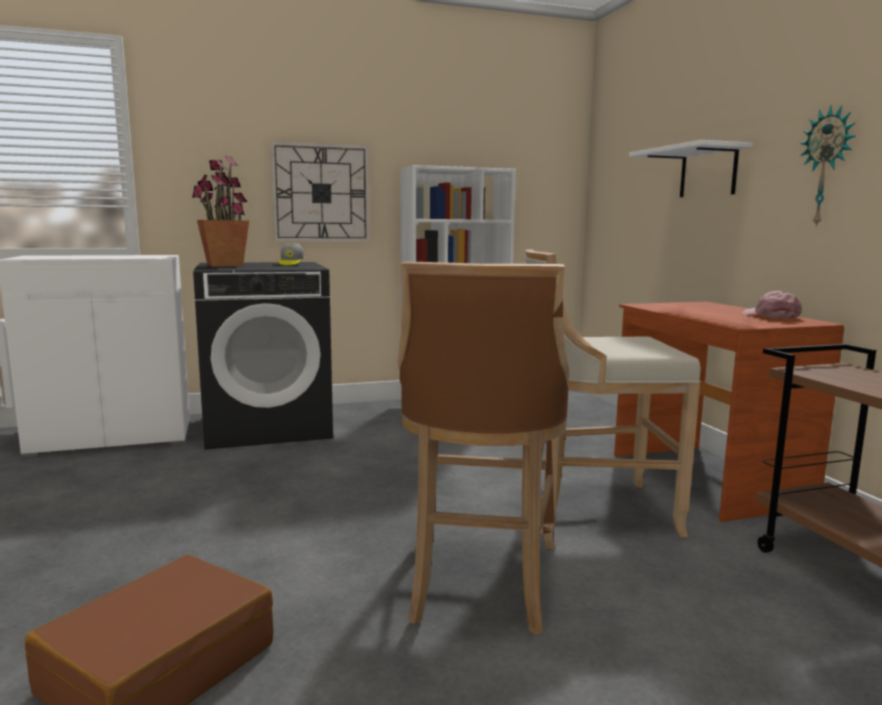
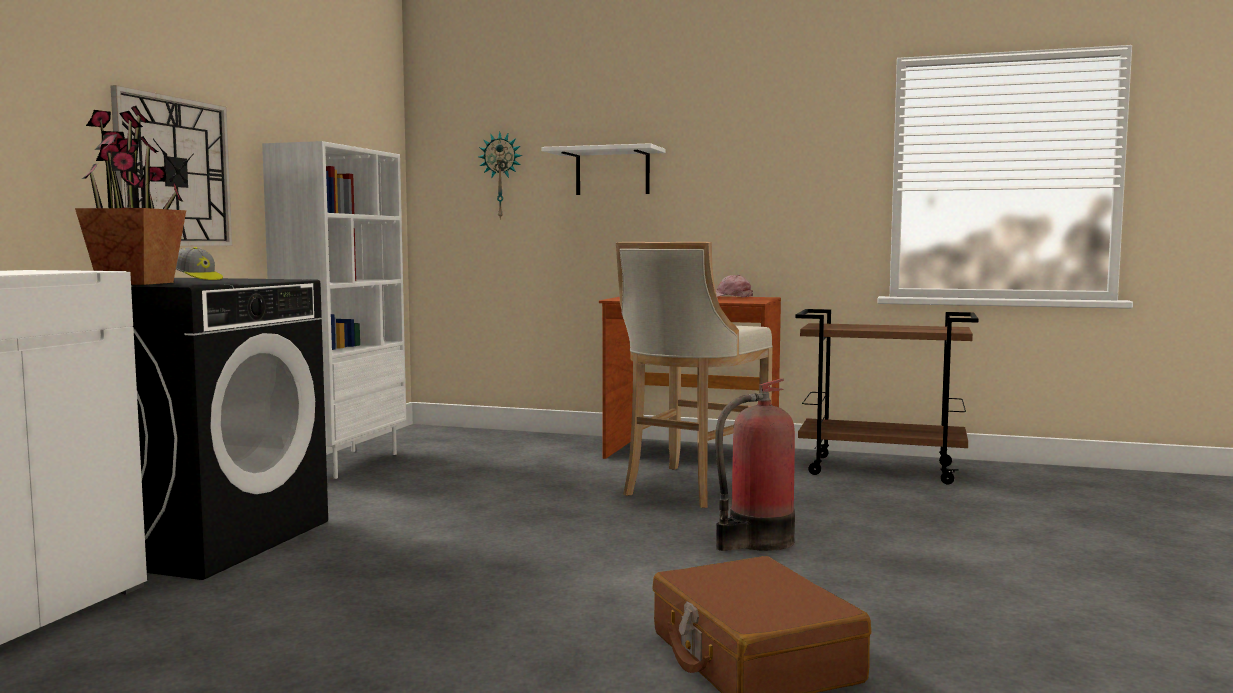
camera: 55 degrees left, 5 degrees down
brown stool [397,262,570,635] -> fire extinguisher [715,378,795,551]
wall clock [800,105,856,228] -> wall clock moved to [478,131,522,220]

